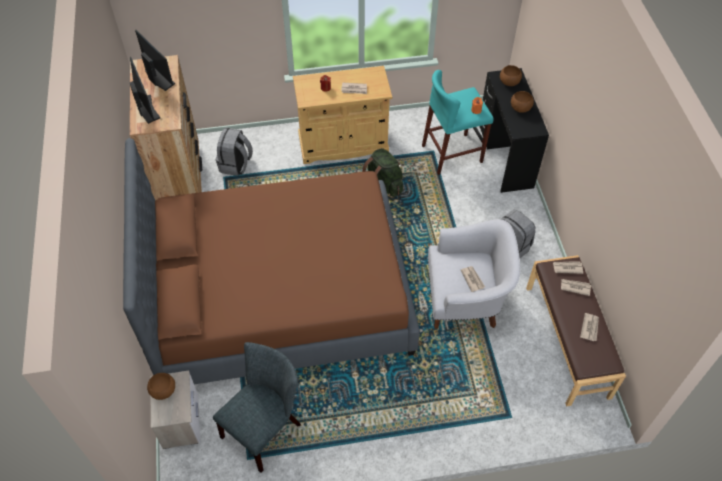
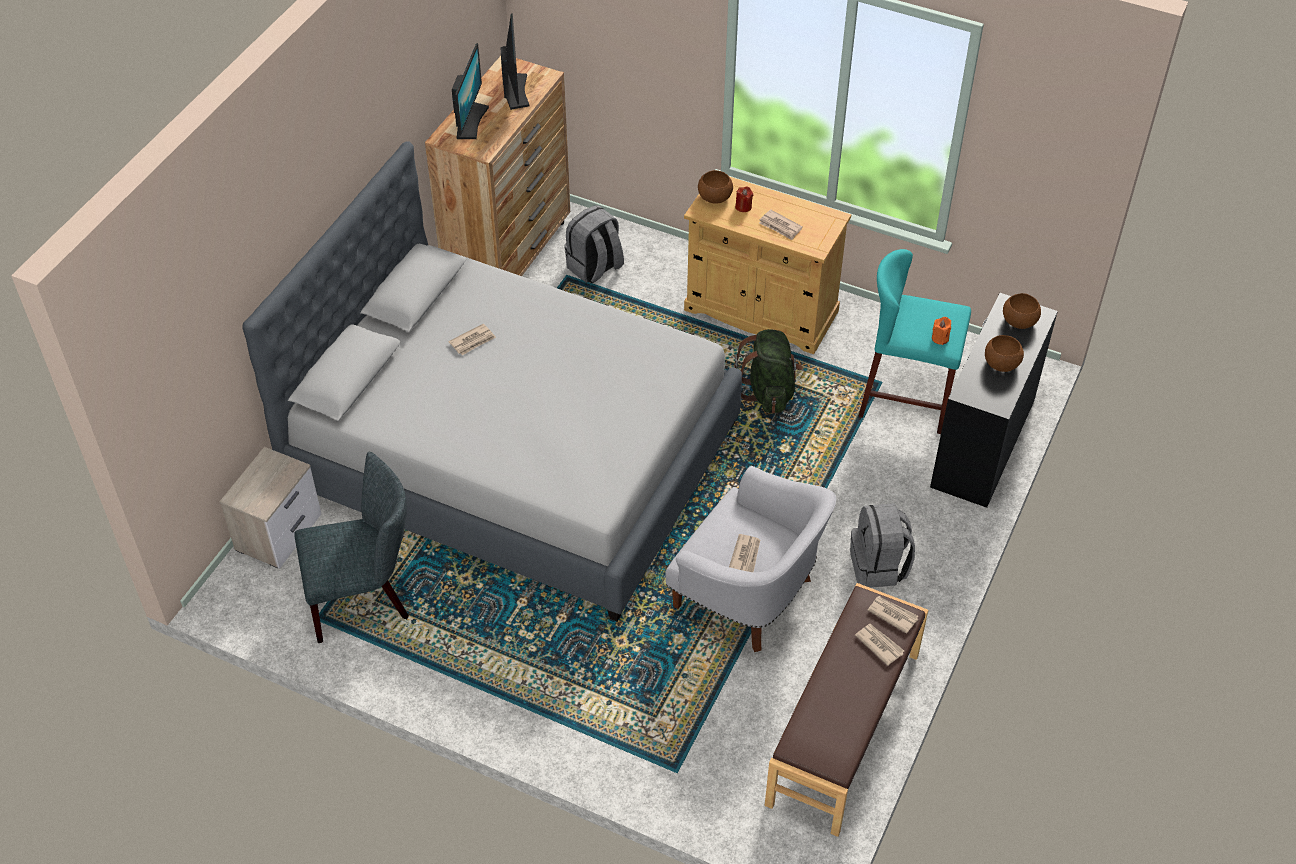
camera: 35 degrees right, 5 degrees down
brown bed [123,138,420,384] -> grey bed [243,141,742,622]
brown bowl [147,373,175,400] -> brown bowl moved to [698,170,733,204]
newspaper [580,313,599,341] -> newspaper moved to [448,324,496,355]

